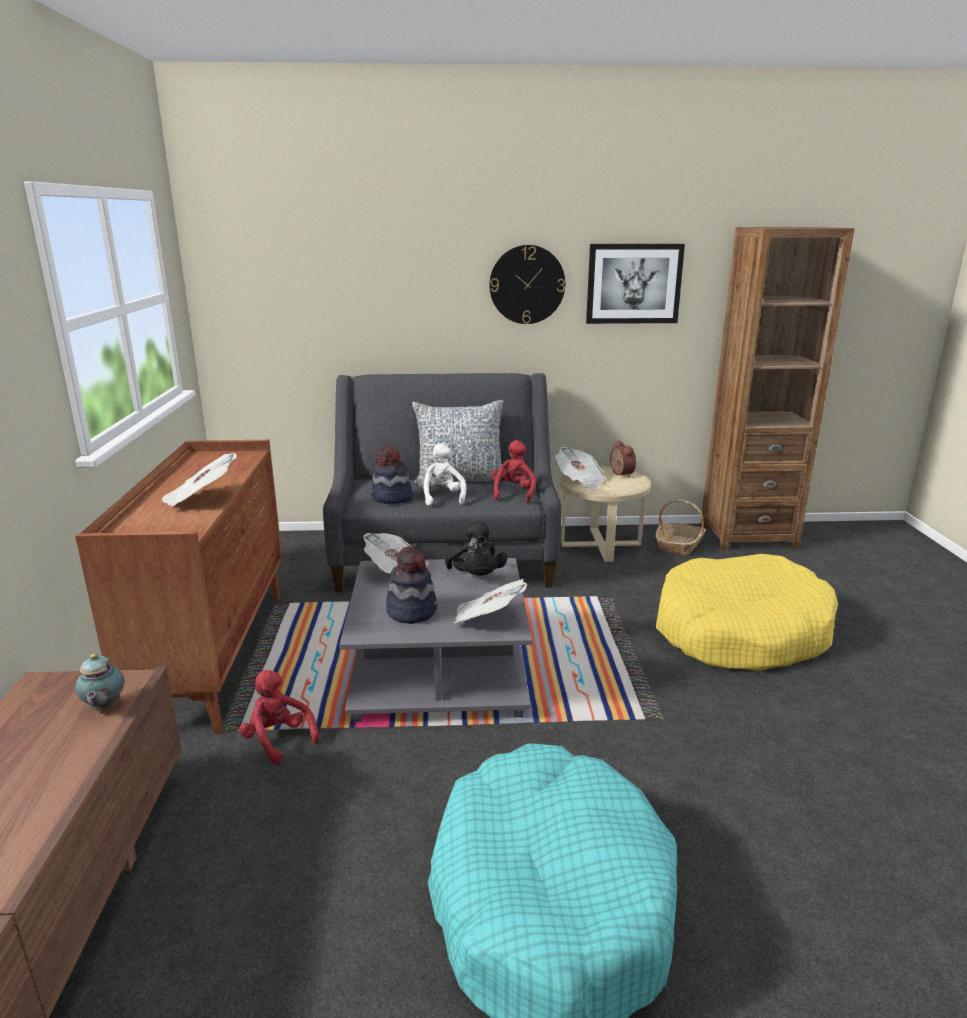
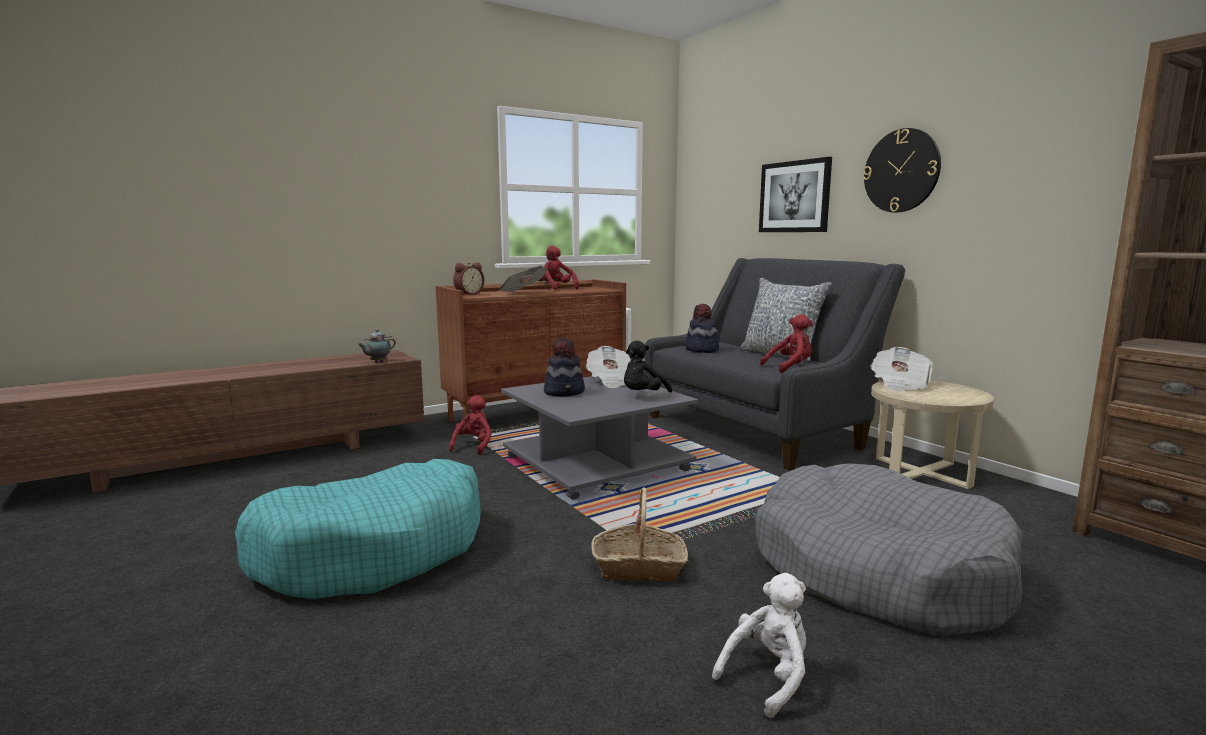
camera: 60 degrees right, 10 degrees down
white plush toy [416,443,466,506] -> white plush toy moved to [712,573,806,718]
newspaper [454,579,527,623] -> none
picture [586,244,685,324] -> picture moved to [759,157,832,232]
alarm clock [610,440,636,477] -> alarm clock moved to [453,262,484,295]
basket [655,500,706,556] -> basket moved to [591,487,688,581]
yellow dog bed [656,554,838,671] -> grey dog bed [755,463,1022,636]
none -> red plush toy [539,246,579,290]

